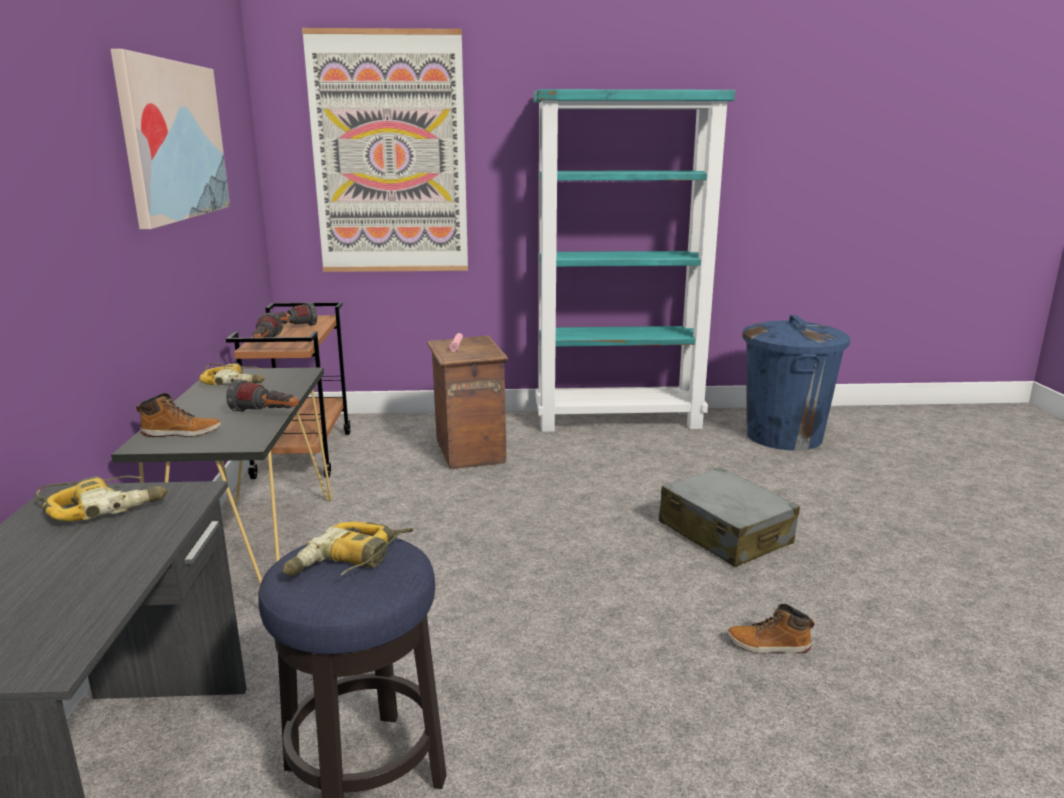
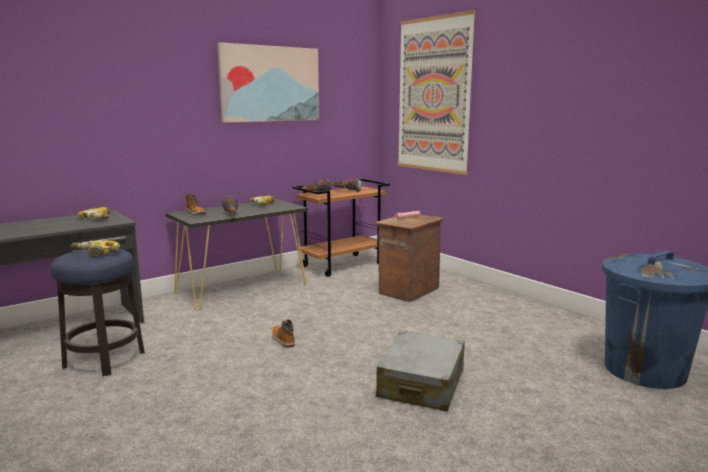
camera: 55 degrees right, 5 degrees down
turquoise bookcase [533,89,735,432] -> none
boot [727,604,814,654] -> boot moved to [272,319,295,348]

